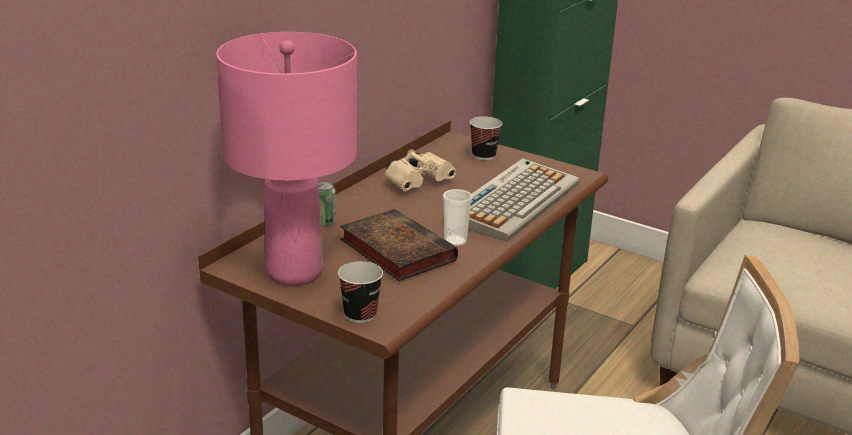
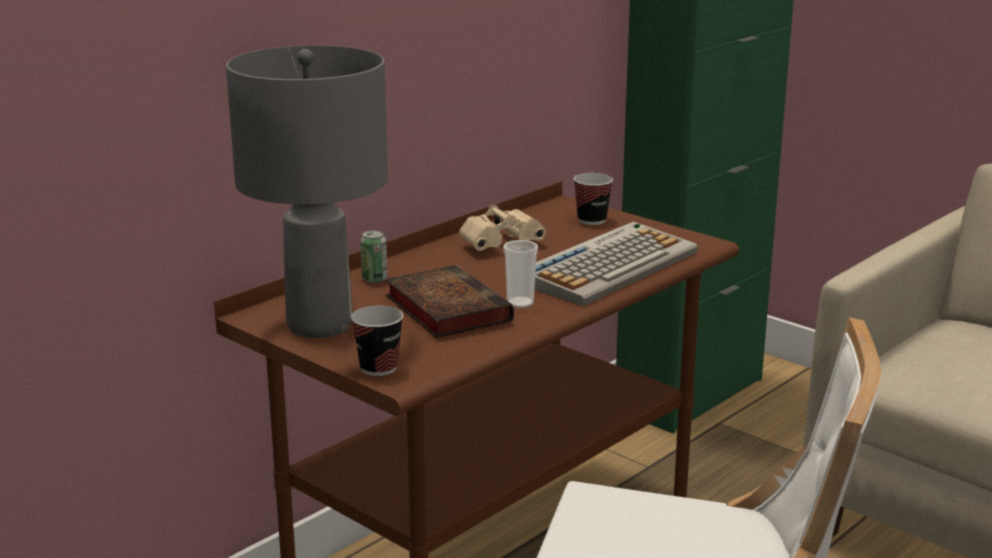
camera: 10 degrees right, 5 degrees down
pink table lamp [216,32,357,286] -> grey table lamp [226,45,388,338]

